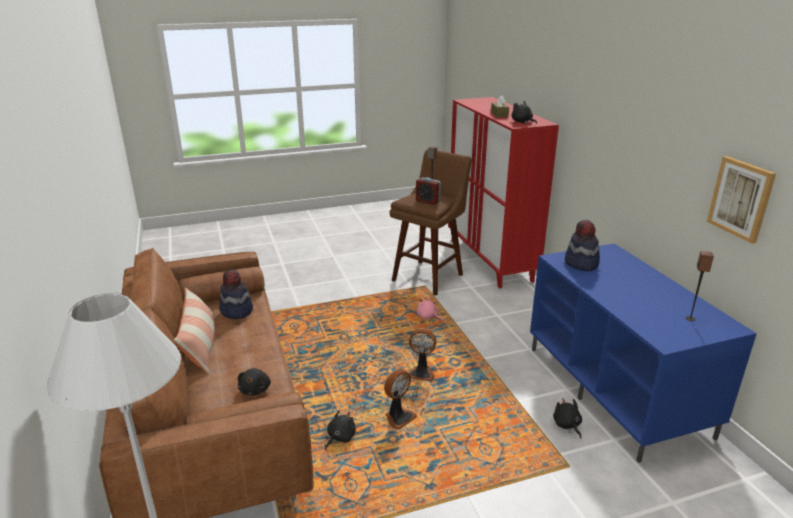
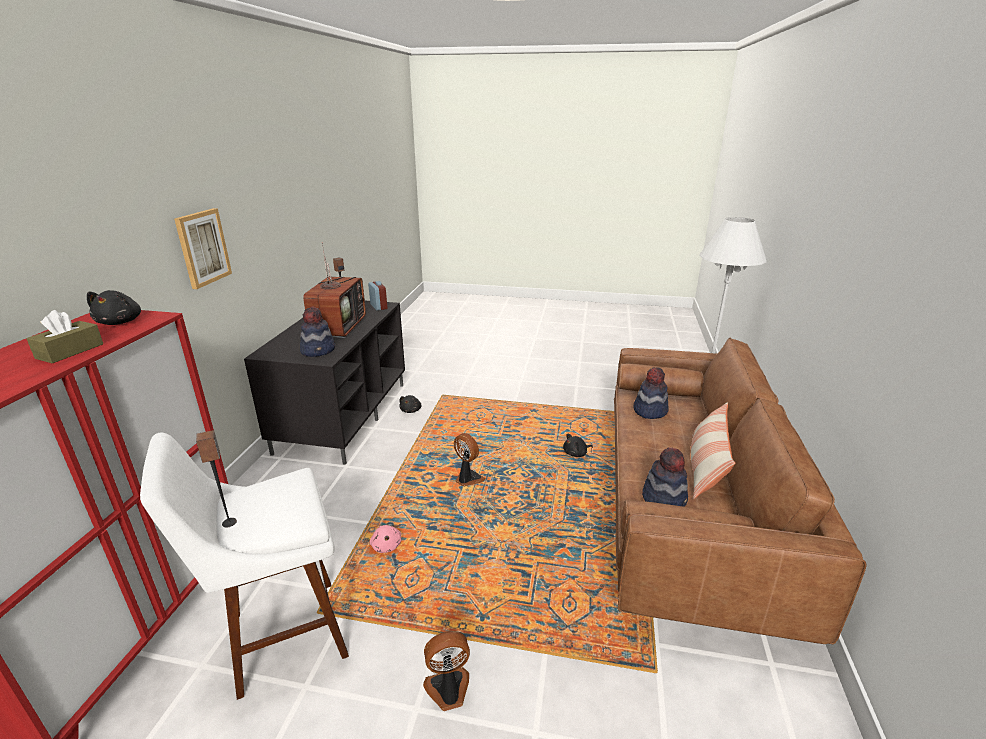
camera: 150 degrees left, 0 degrees up
black plush toy [238,368,271,395] -> hat [633,367,668,419]
fan [384,369,417,430] -> fan moved to [423,631,470,711]
brown stool [390,149,472,296] -> white stool [140,432,349,700]
alarm clock [416,177,441,205] -> alarm clock moved to [368,281,387,311]
blue tv stand [530,243,757,463] -> black tv stand [244,301,405,465]
picture [707,156,776,244] -> picture moved to [174,208,232,289]
none -> television [303,242,366,338]

